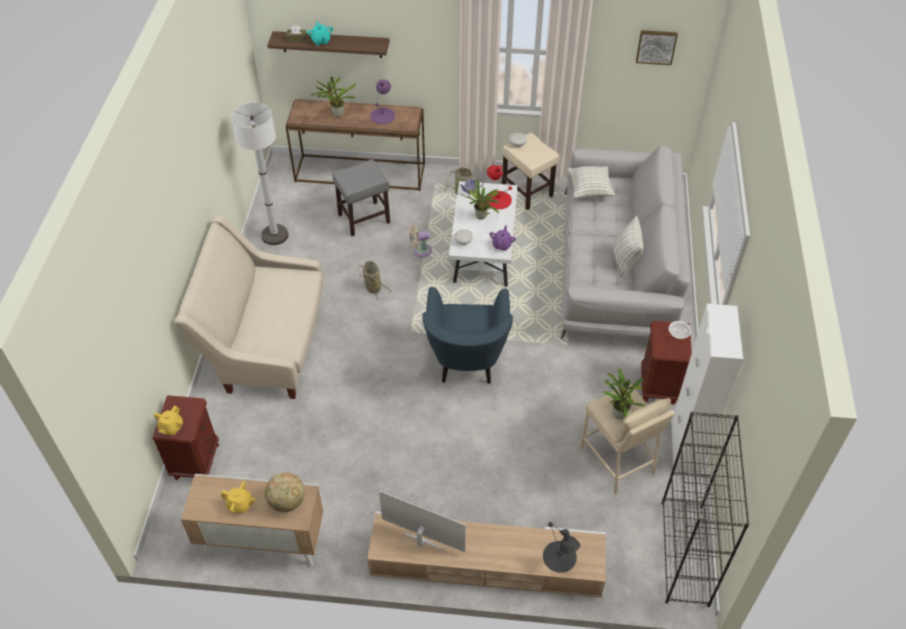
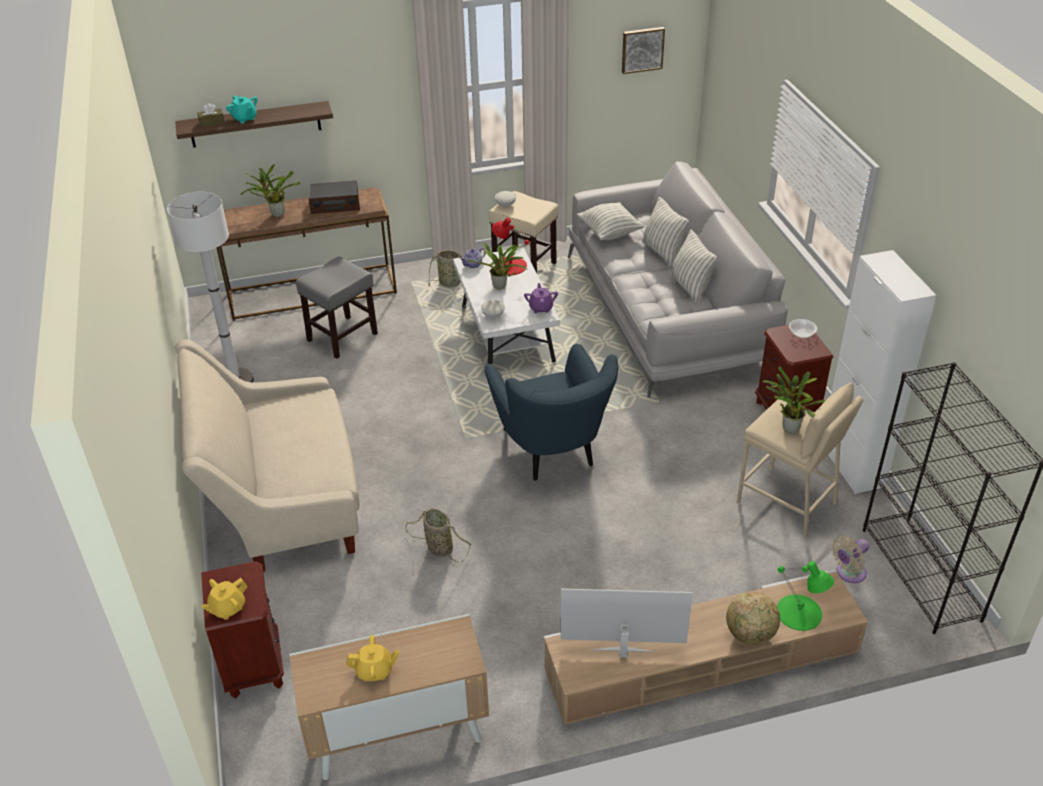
camera: 20 degrees left, 10 degrees down
yellow teapot [154,406,183,435] -> yellow teapot turned 45 degrees clockwise [201,578,248,620]
globe [265,472,305,512] -> globe moved to [726,591,780,645]
basket [358,261,392,300] -> basket moved to [405,508,471,562]
purple table lamp [370,80,395,124] -> radio [309,180,360,214]
beige fan [409,225,432,258] -> beige fan moved to [831,535,869,583]
black table lamp [543,522,580,573] -> green table lamp [777,561,834,631]
none -> pillow [642,197,689,267]

